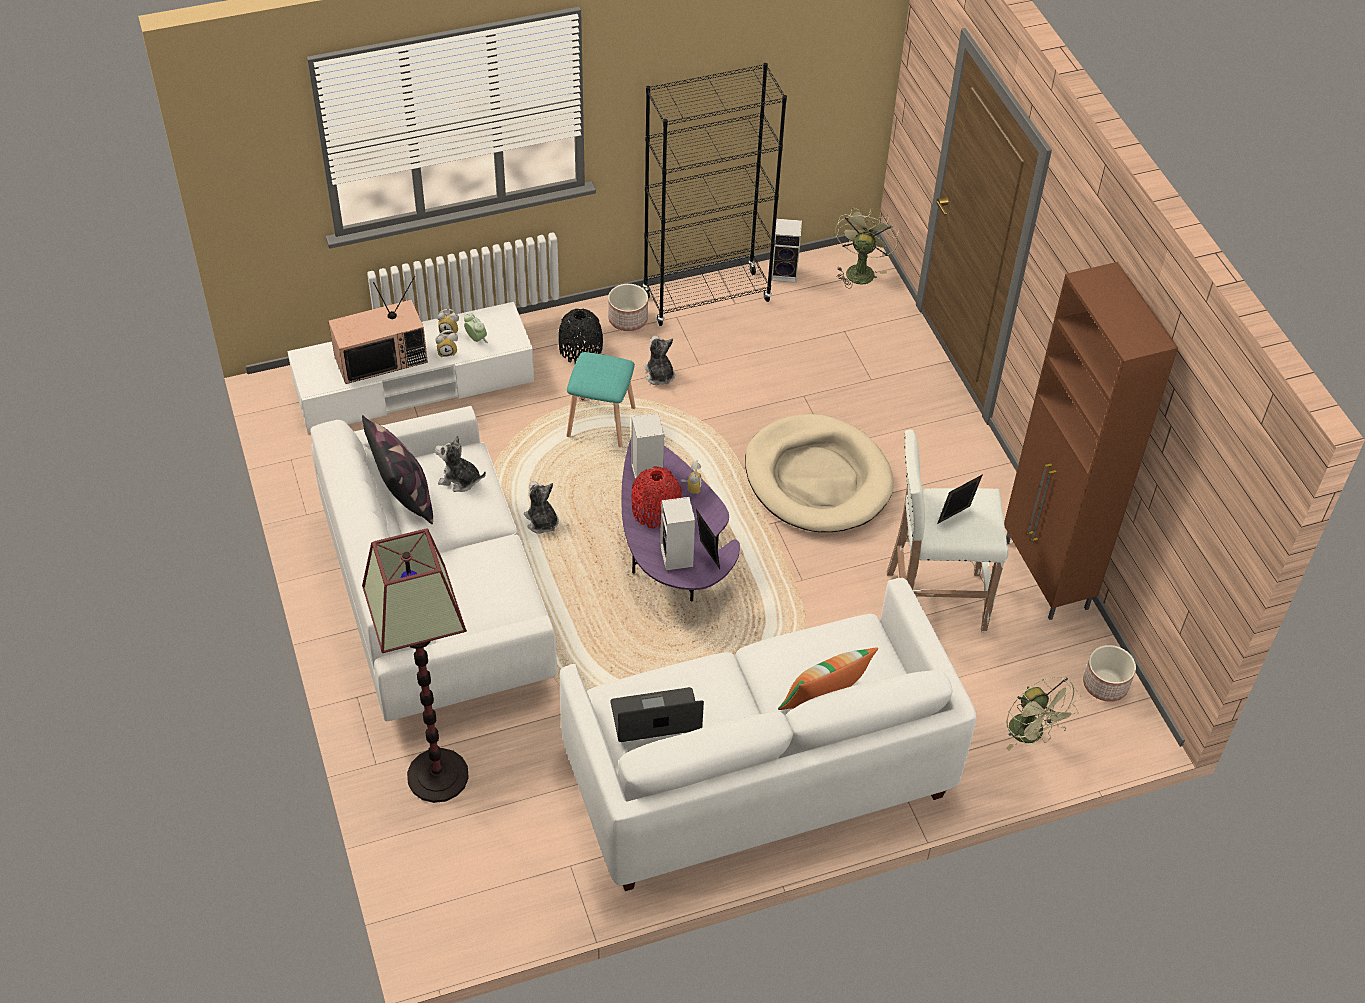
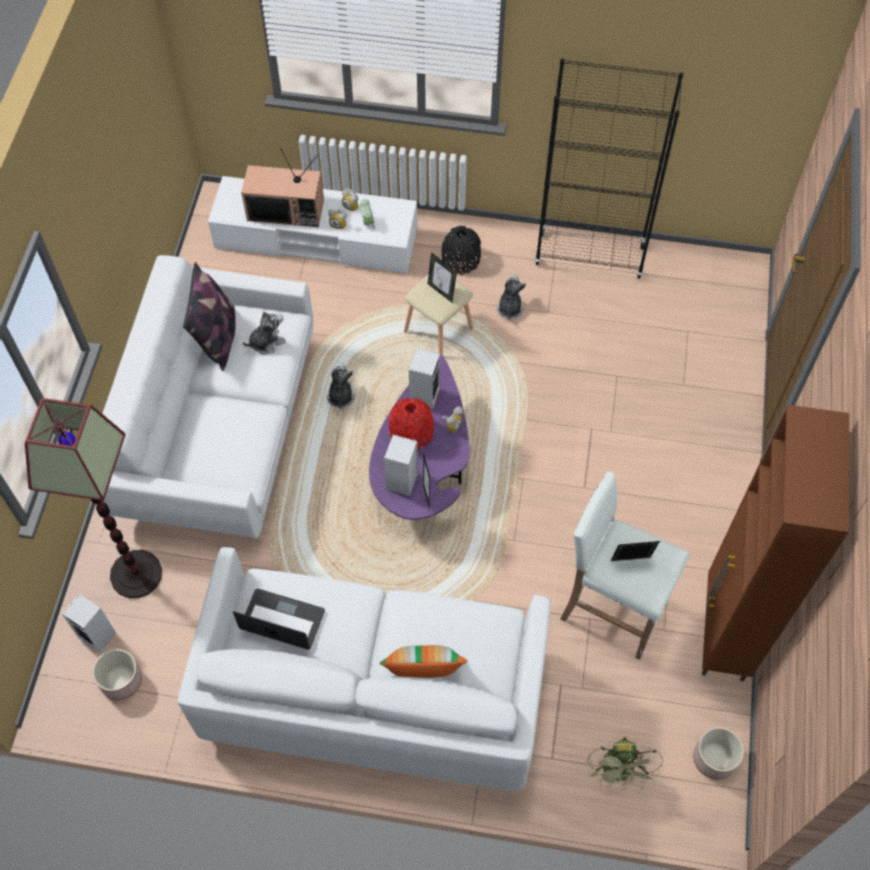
camera: 30 degrees right, 10 degrees up
plush toy [435,435,486,492] -> plush toy turned 105 degrees clockwise [243,311,286,354]
turquoise stool [566,352,636,447] -> beige stool [404,274,473,355]
planter [608,284,648,331] -> planter moved to [93,649,142,700]
beige dog bed [745,414,894,532] -> none
speaker [771,219,802,283] -> speaker moved to [62,593,116,653]
green fan [835,208,899,289] -> none
none -> picture frame [427,252,457,302]

